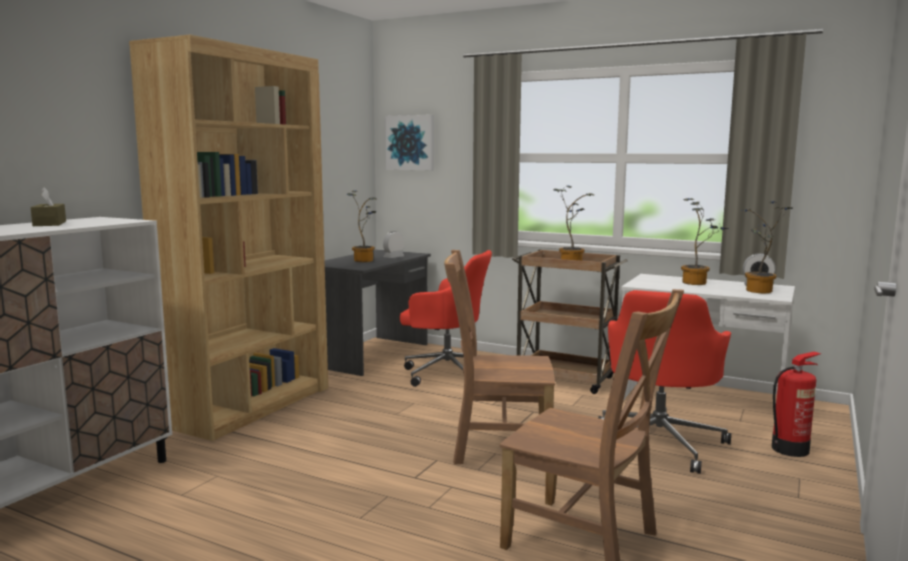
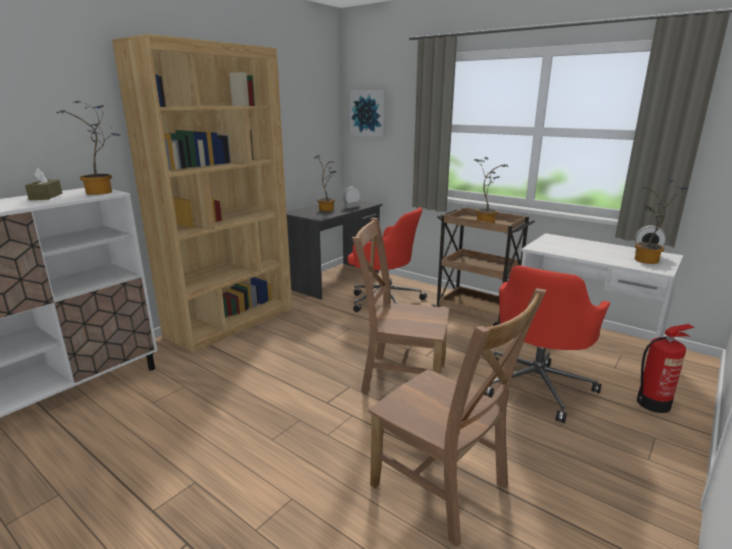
camera: 10 degrees right, 10 degrees up
potted plant [681,198,729,285] -> potted plant moved to [56,101,121,195]

